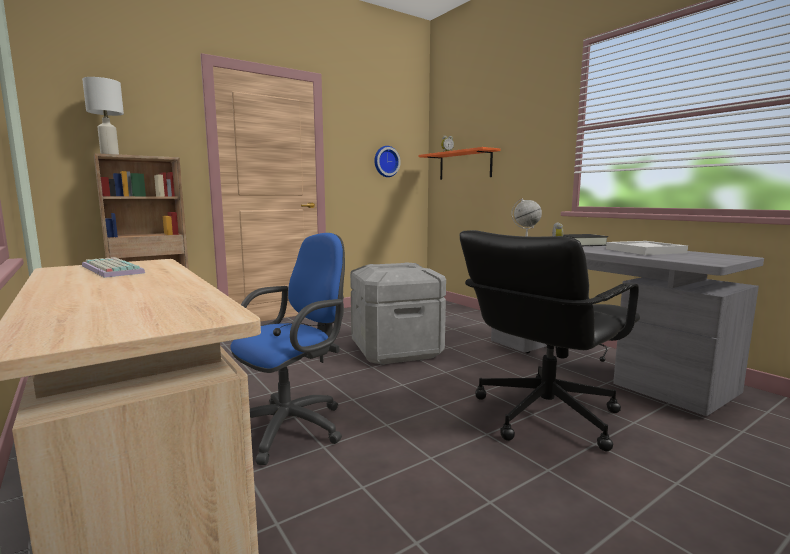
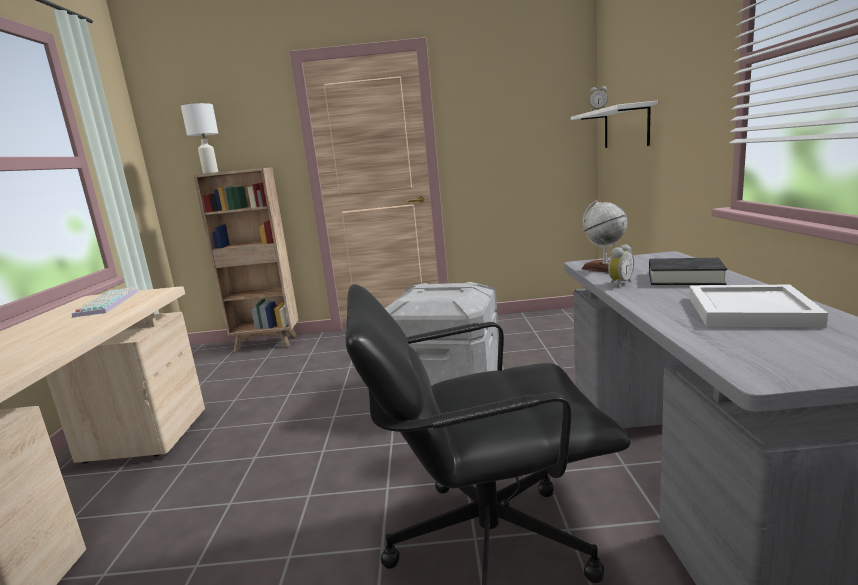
camera: 35 degrees right, 5 degrees up
blue office chair [230,233,345,465] -> none
wall clock [374,146,401,177] -> none
orange shelf [418,147,501,180] -> white shelf [571,101,658,148]

